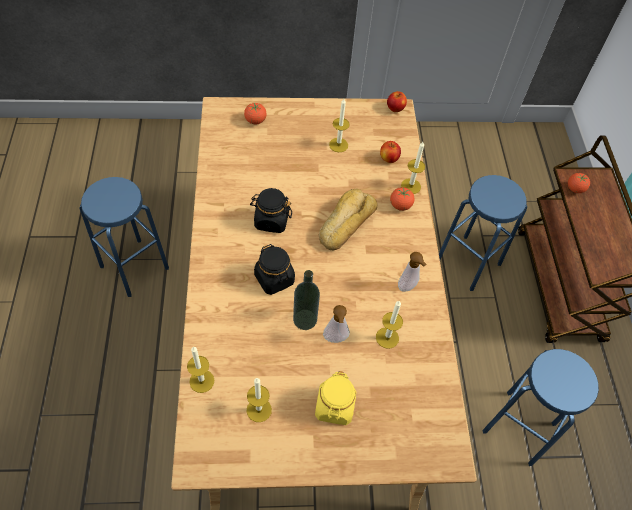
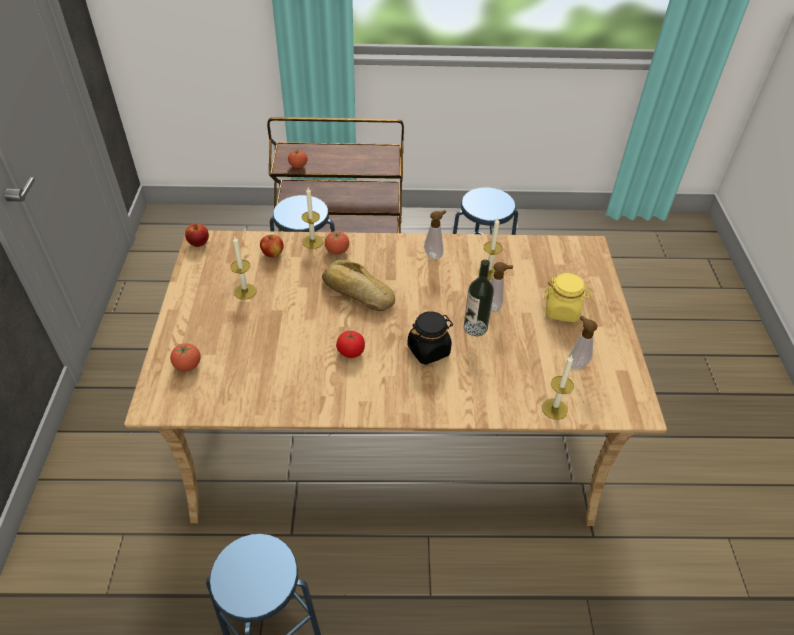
camera: 85 degrees left, 10 degrees down
candle [246,378,272,422] -> soap dispenser [568,315,598,370]
black jar [250,188,292,233] -> tomato [336,331,365,358]

